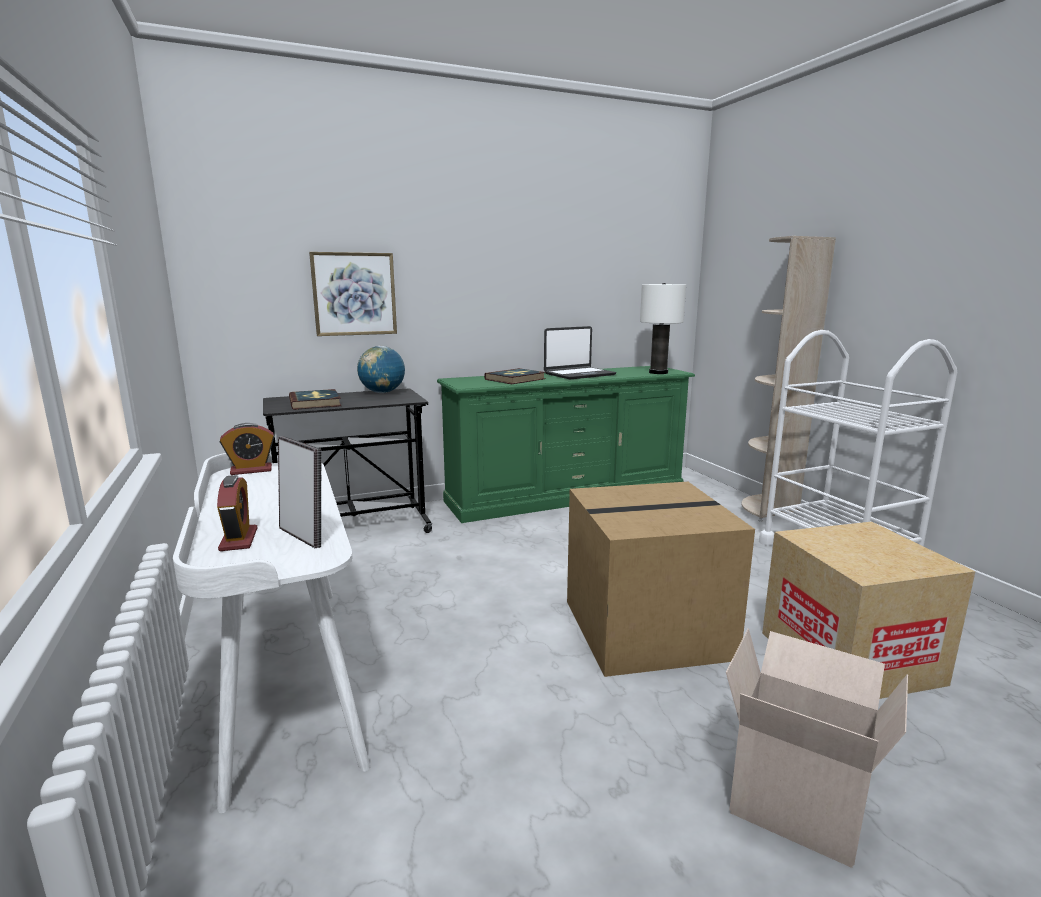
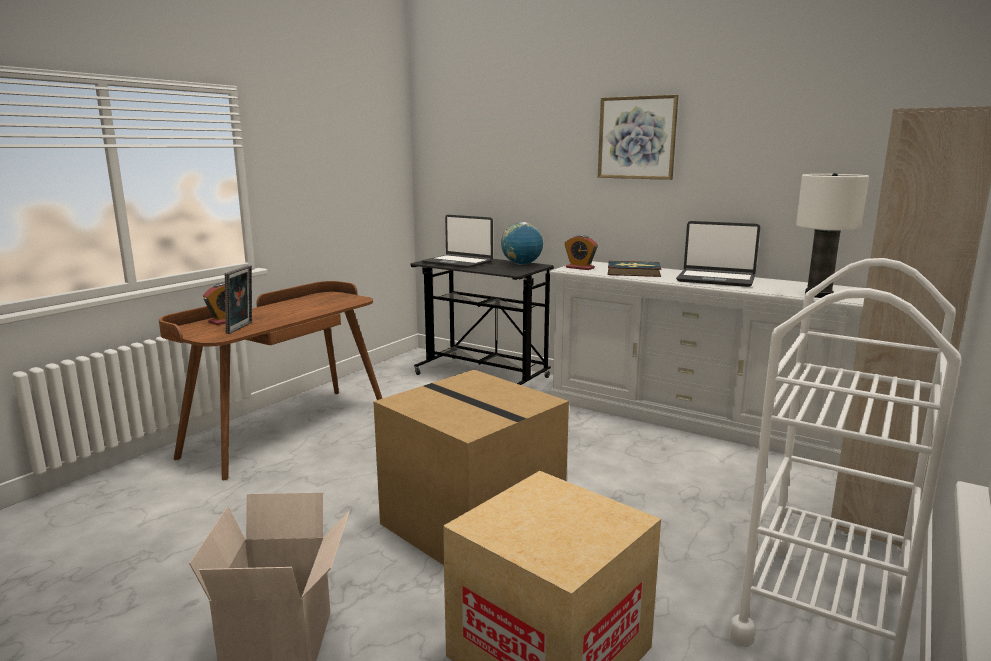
camera: 55 degrees right, 0 degrees up
white desk [173,453,370,813] -> brown desk [159,281,383,480]
alarm clock [220,423,274,475] -> alarm clock moved to [565,235,598,270]
book [289,389,341,410] -> laptop [422,215,493,268]
picture [309,252,397,336] -> picture moved to [598,95,678,180]
green cabinet [437,366,695,523] -> white cabinet [550,261,864,466]

